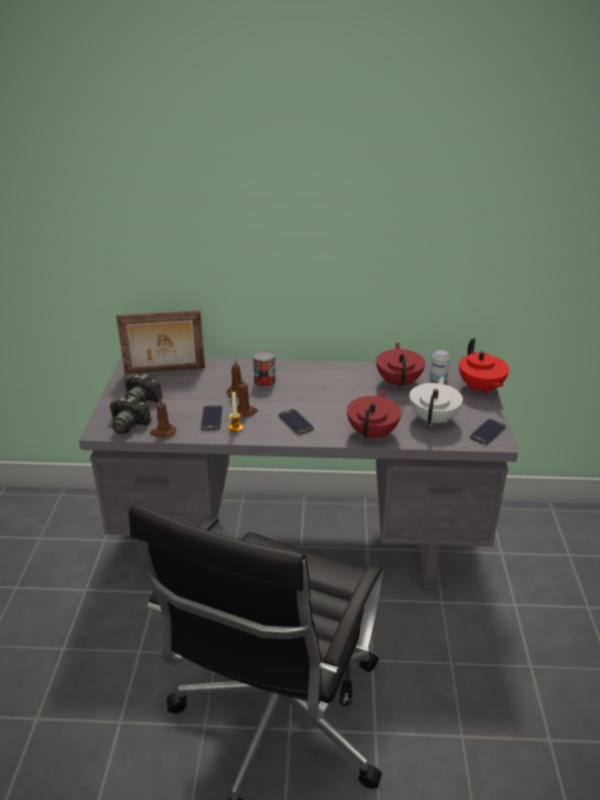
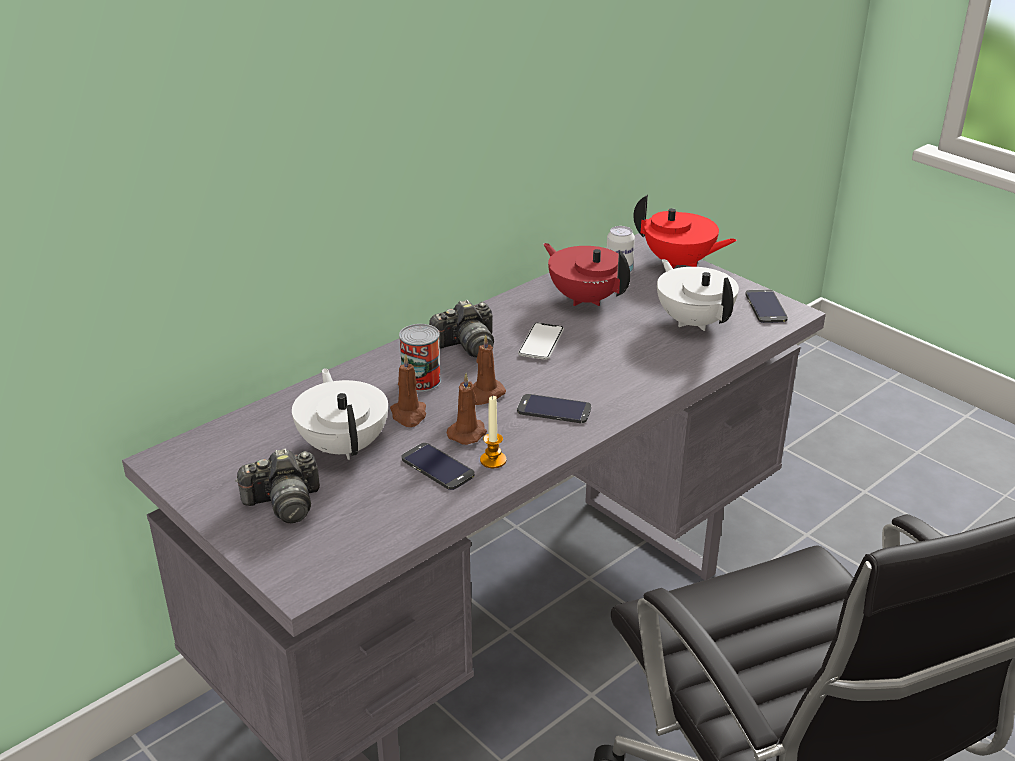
camera: 45 degrees left, 0 degrees up
camera [110,396,151,434] -> camera moved to [429,300,494,358]
picture frame [116,310,205,374] -> none
brown candle [150,397,176,437] -> brown candle moved to [473,334,506,405]
red teapot [347,389,401,441] -> none
none -> white teapot [292,368,388,460]
none -> phone [518,323,564,360]

